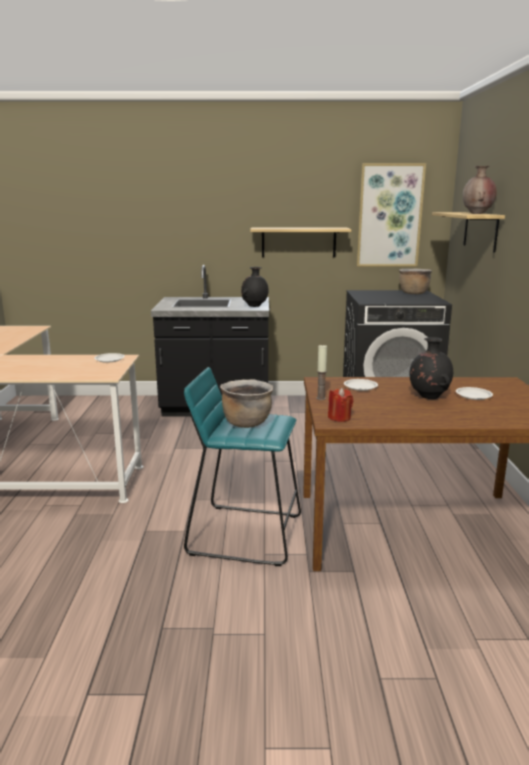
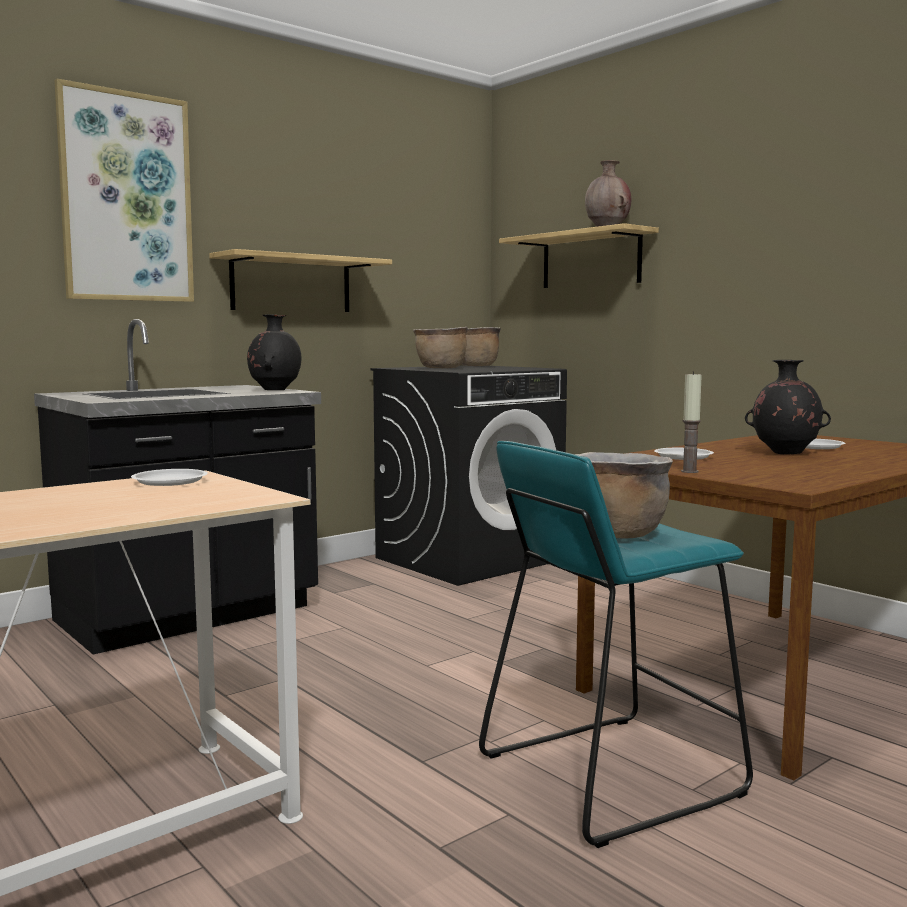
camera: 40 degrees left, 10 degrees down
red candle [328,387,353,422] -> none
picture [356,163,426,267] -> picture moved to [55,79,194,302]
none -> brown cooking pot [413,327,468,368]

